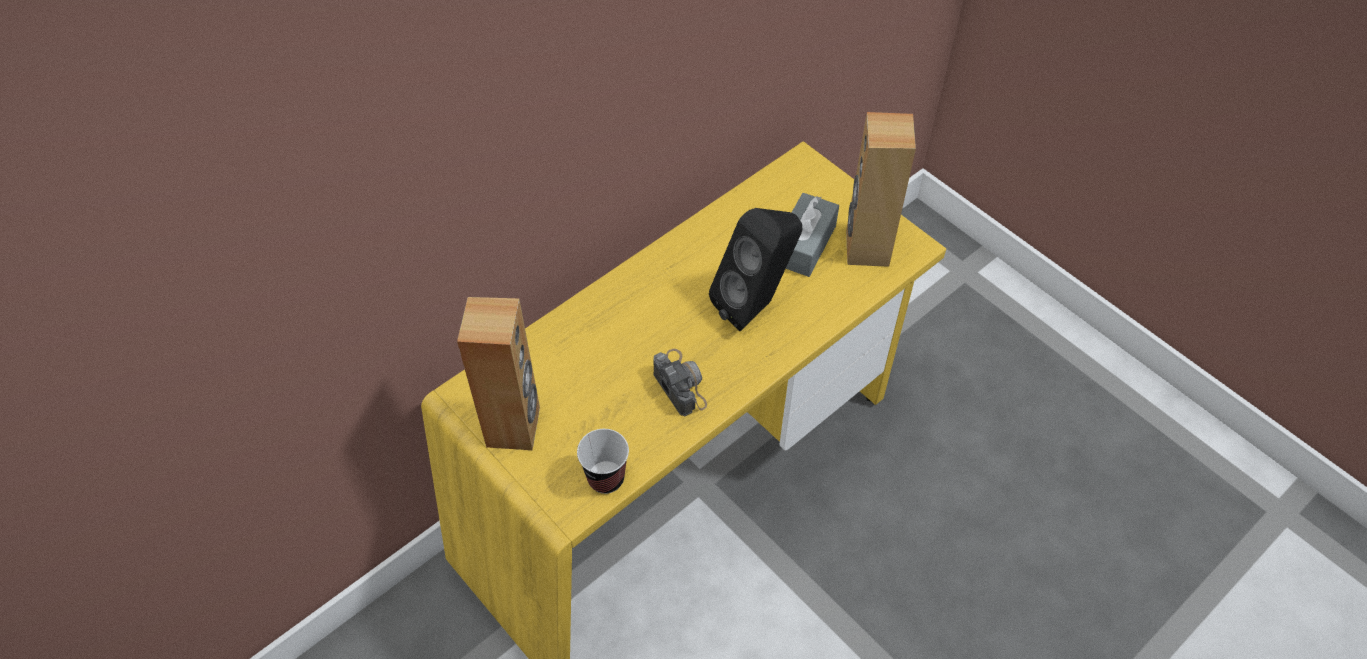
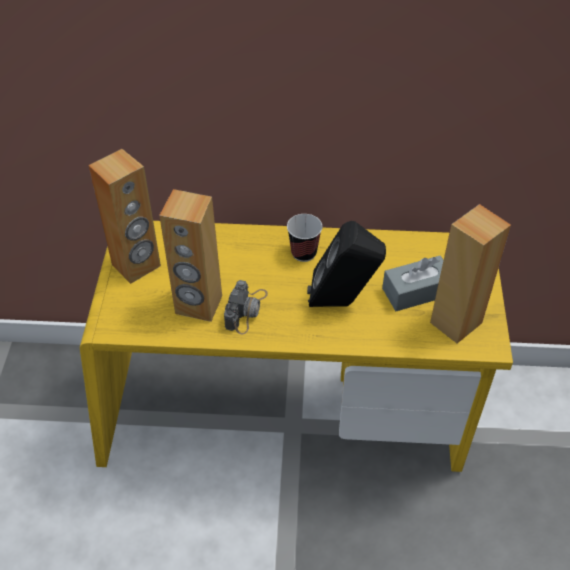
camera: 45 degrees right, 5 degrees down
cup [577,429,629,494] -> cup moved to [287,214,323,262]
none -> brown speaker [159,189,222,322]

